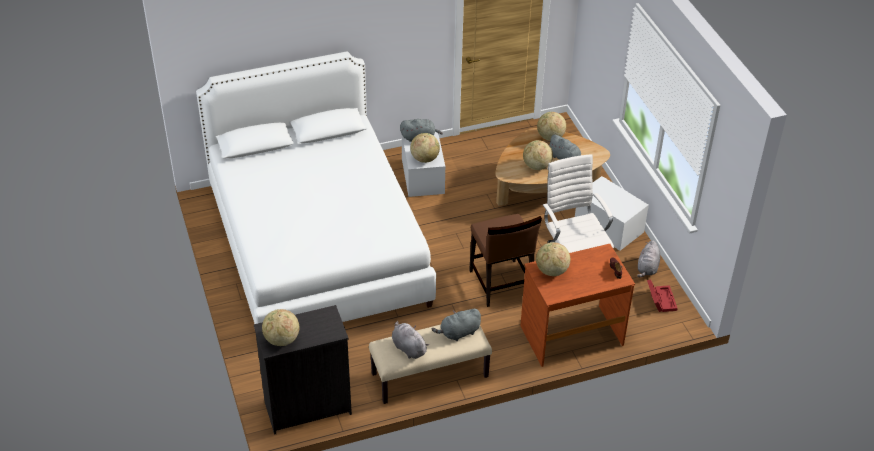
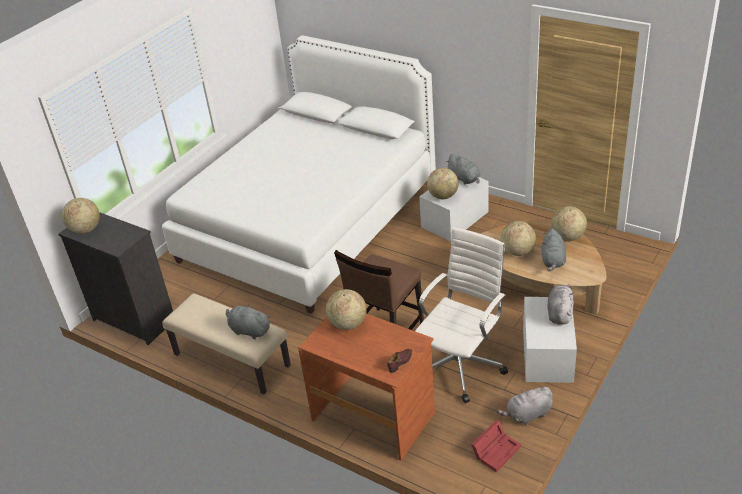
camera: 55 degrees right, 5 degrees down
grey plush toy [392,321,429,359] -> grey plush toy moved to [547,285,574,325]

